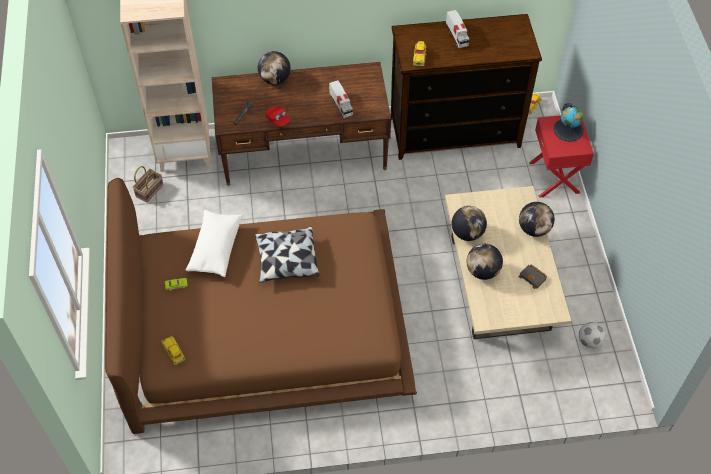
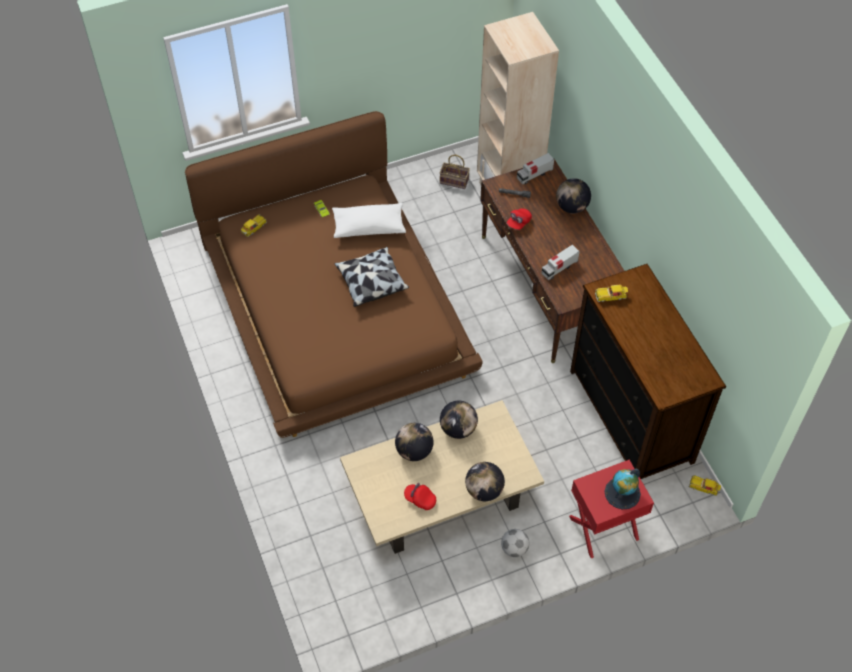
camera: 75 degrees right, 0 degrees up
toy truck [446,10,469,48] -> toy truck moved to [517,153,554,185]
black book [519,265,547,289] -> red cap [404,483,436,510]
football [579,322,605,348] -> football moved to [501,529,529,557]

